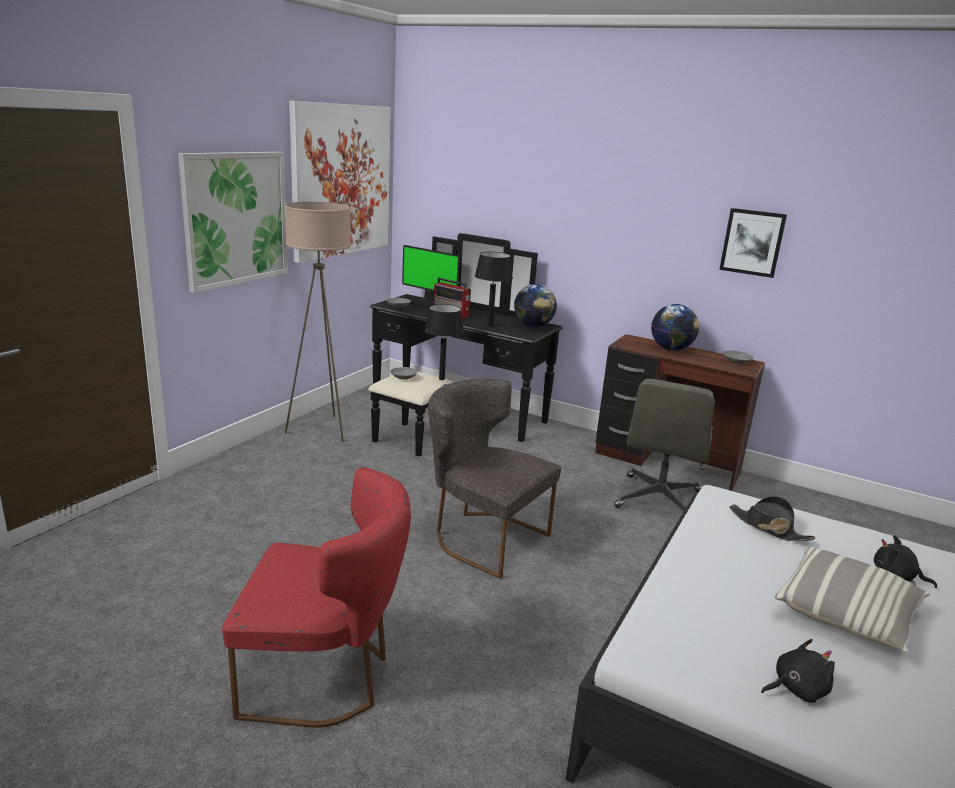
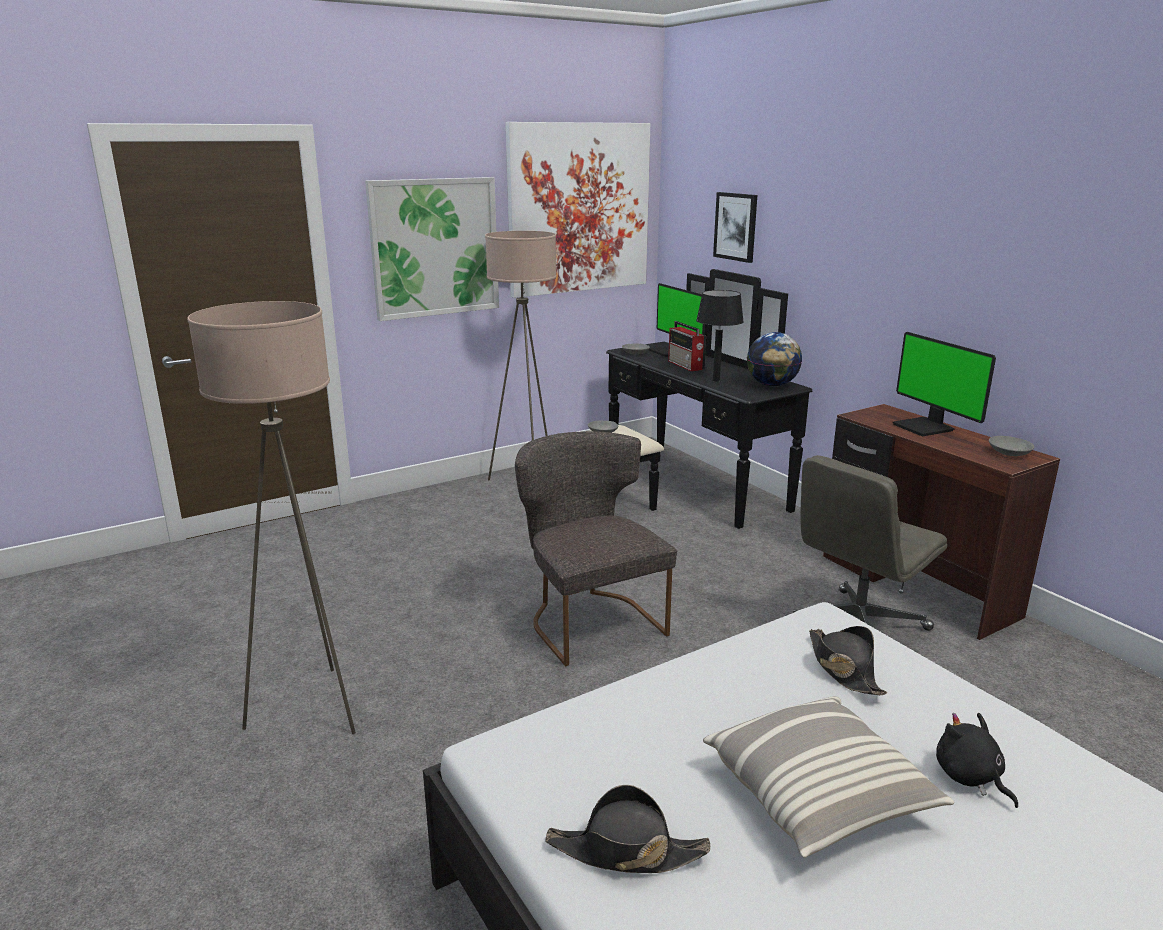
camera: 30 degrees right, 0 degrees up
red chair [222,467,411,728] -> beige floor lamp [187,301,356,734]
black table lamp [425,304,464,380] -> none
globe [651,304,699,350] -> monitor [892,332,996,437]
picture [719,208,787,278] -> picture moved to [713,192,757,263]
black plush toy [761,639,835,703] -> black hat [545,785,710,873]

